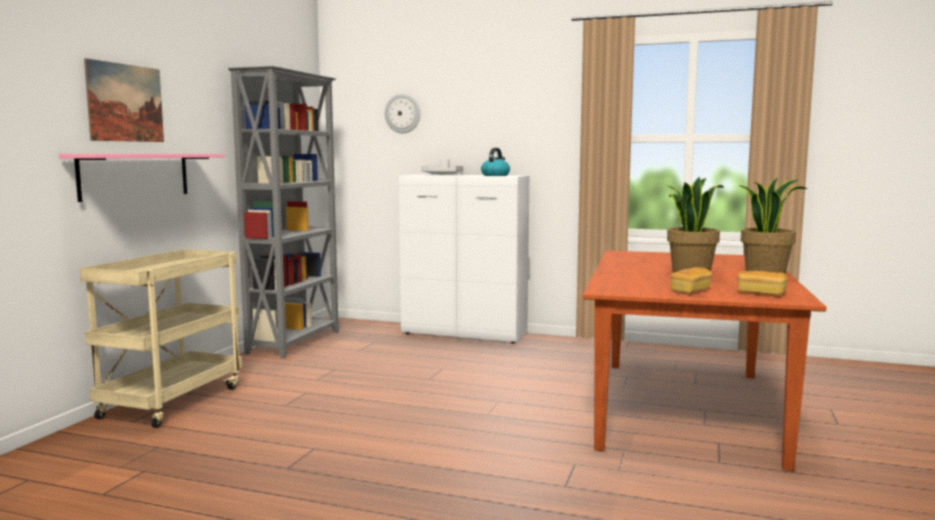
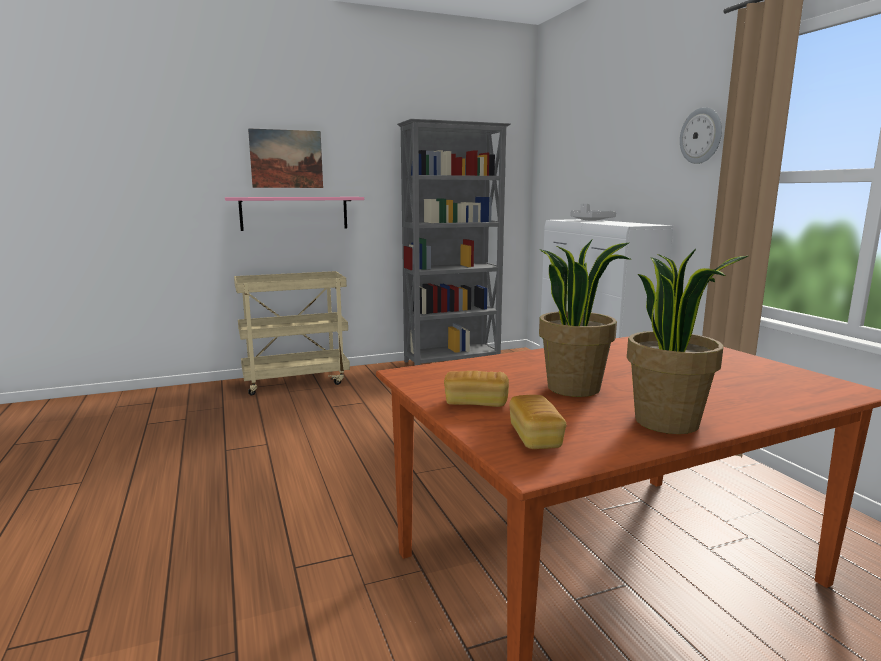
camera: 50 degrees right, 5 degrees up
wall clock [385,94,420,133] -> wall clock moved to [680,107,722,164]
kettle [481,148,510,176] -> none

